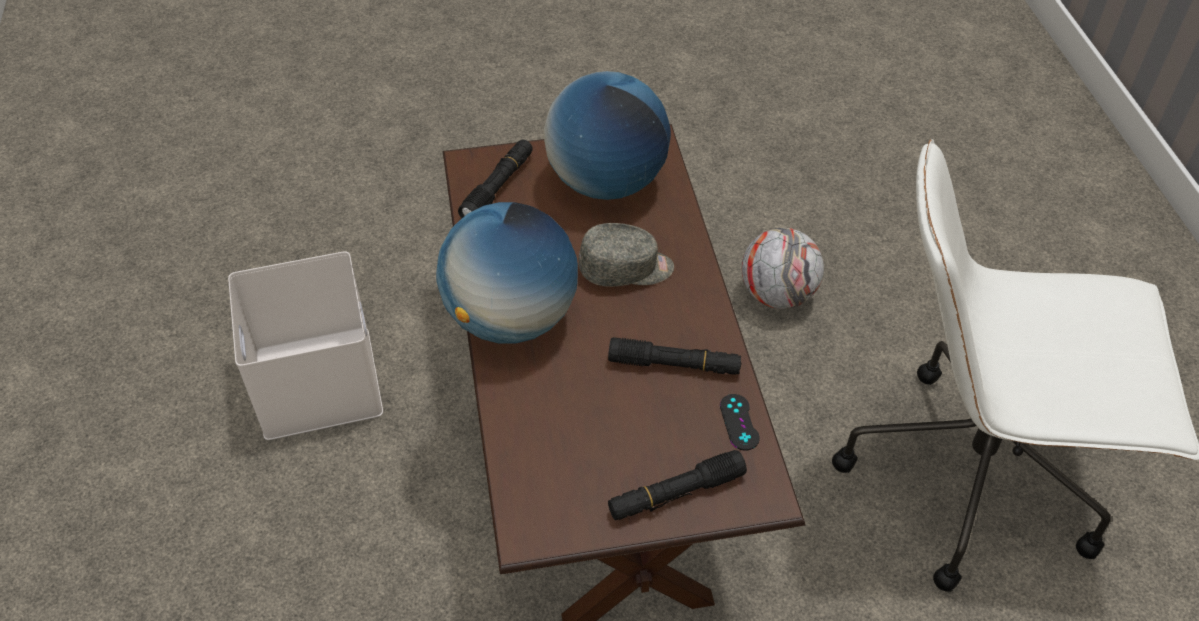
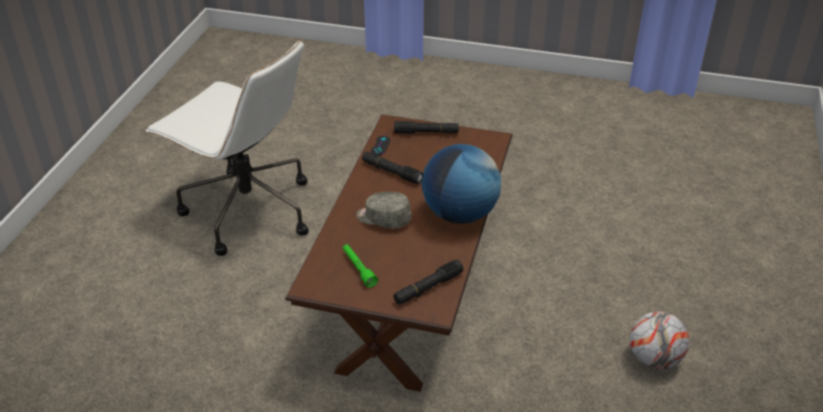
camera: 155 degrees left, 10 degrees down
white storage box [228,251,383,440] -> none
globe [544,71,671,200] -> green flashlight [343,244,378,288]
football [742,228,824,309] -> football moved to [630,311,689,369]

